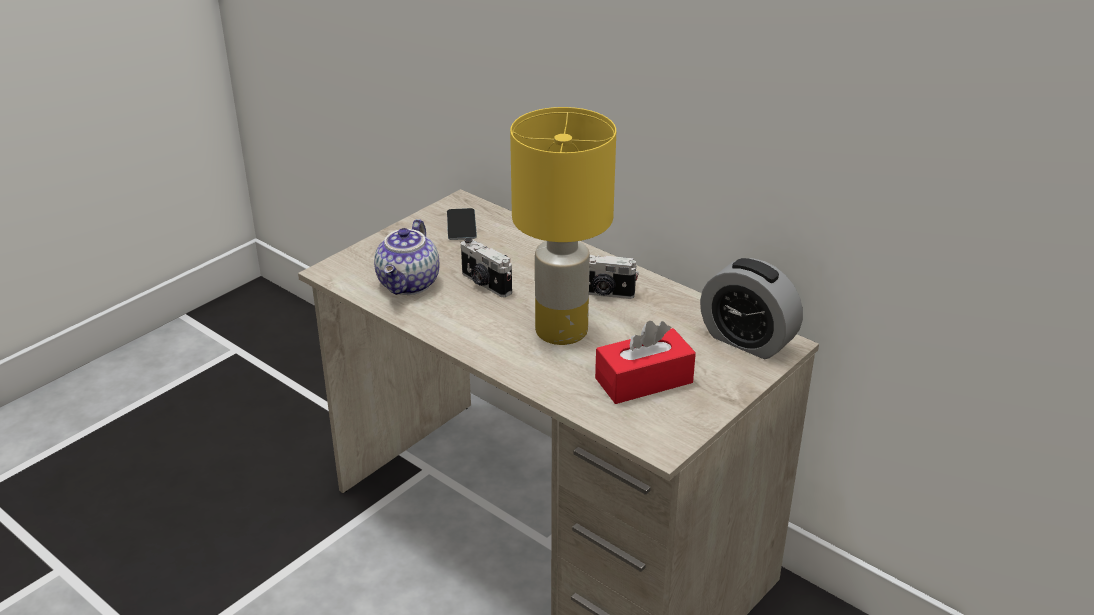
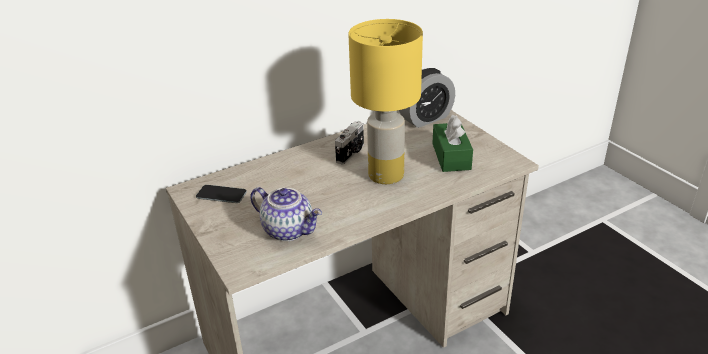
camera: 70 degrees left, 0 degrees up
camera [461,238,512,297] -> none
red tissue box [595,321,696,404] -> green tissue box [433,114,473,172]

